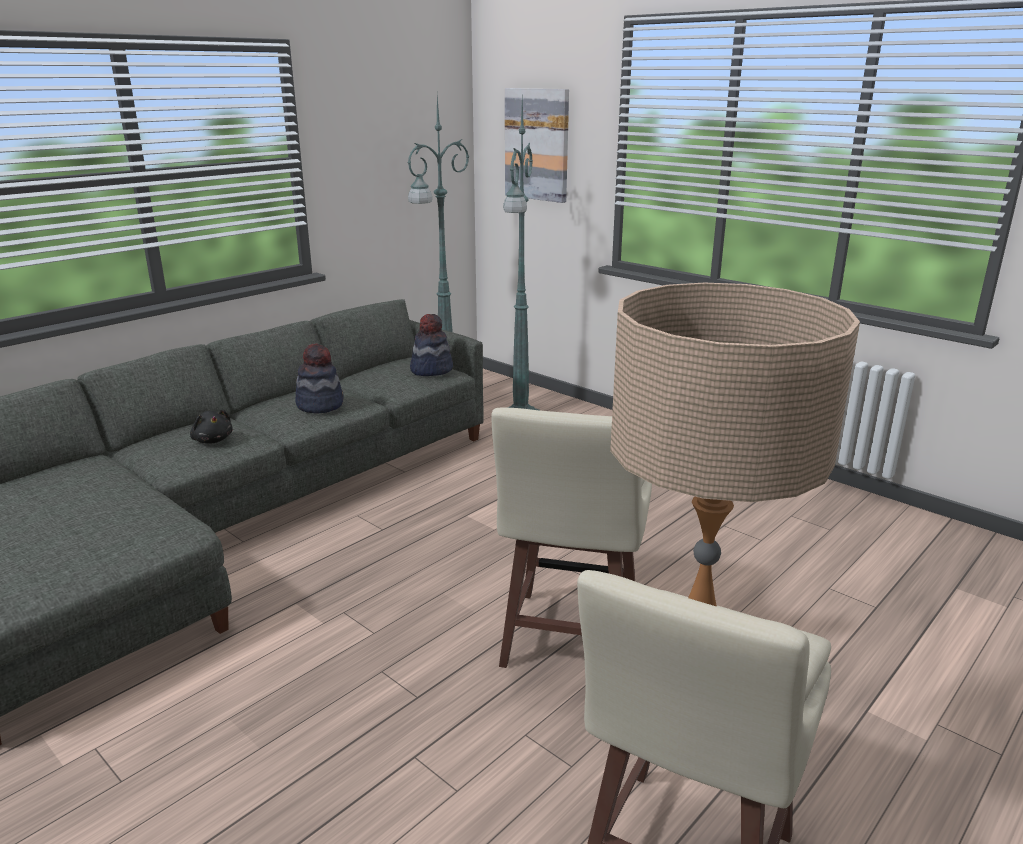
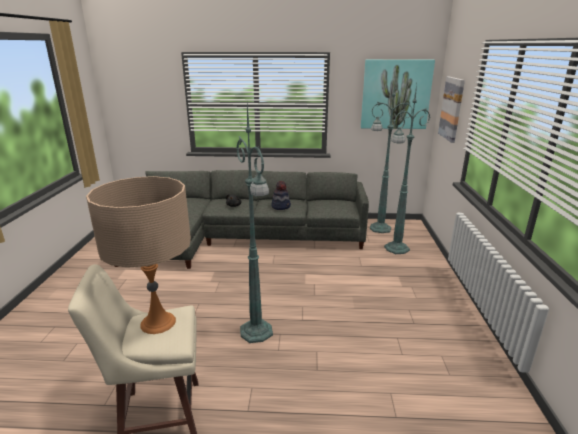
camera: 50 degrees right, 0 degrees up
hat [410,314,453,376] -> none
beige stool [491,407,652,668] -> green floor lamp [236,104,273,343]
none -> picture [361,59,435,129]

